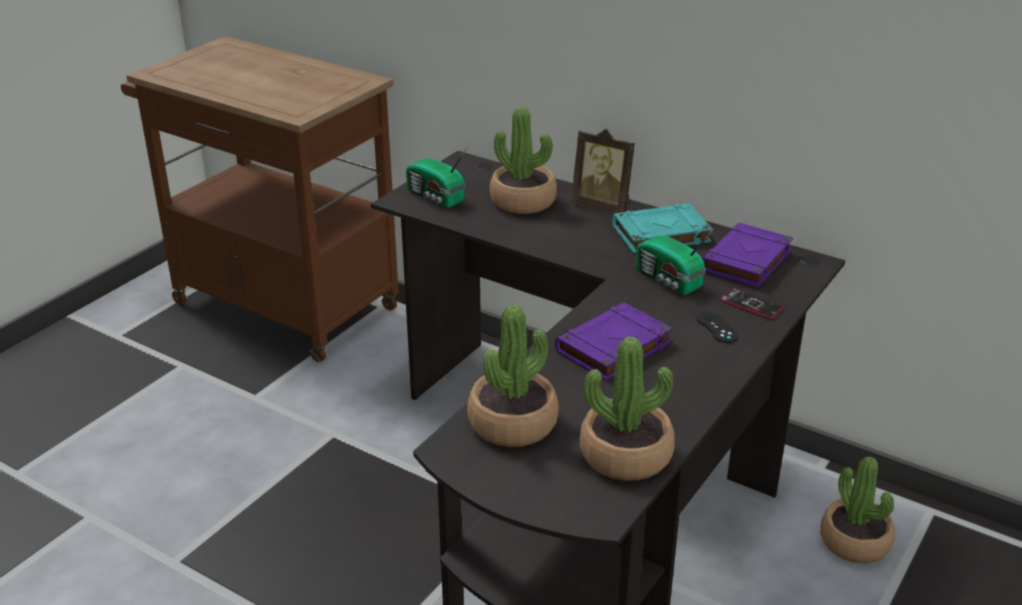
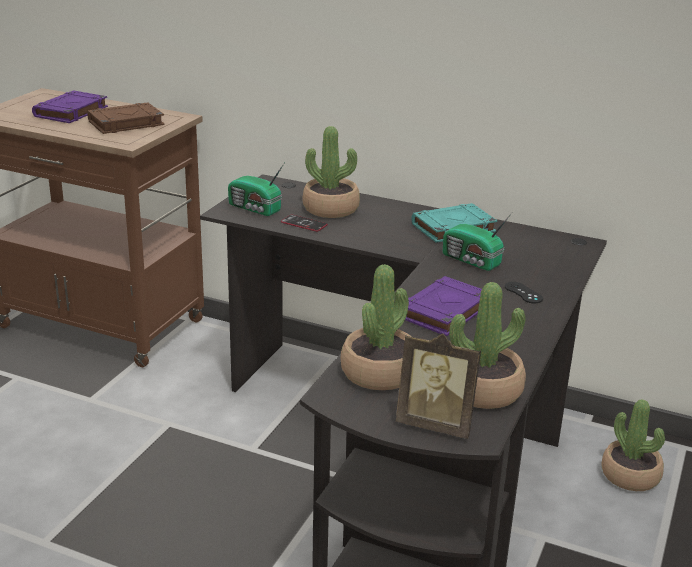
camera: 10 degrees left, 5 degrees down
picture frame [571,129,635,213] -> picture frame moved to [396,333,481,439]
purple book [702,223,793,288] -> purple book moved to [32,91,108,123]
phone [720,288,783,319] -> phone moved to [281,215,328,232]
none -> brown book [87,102,164,134]

